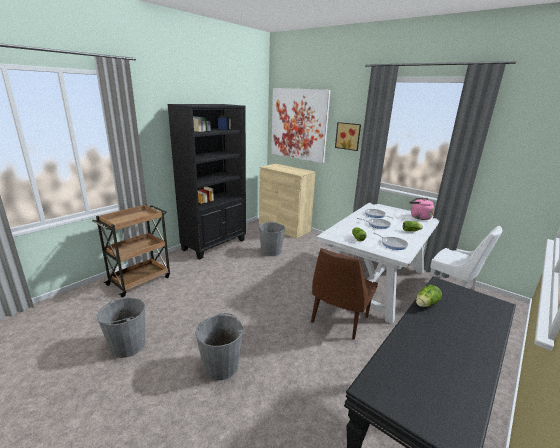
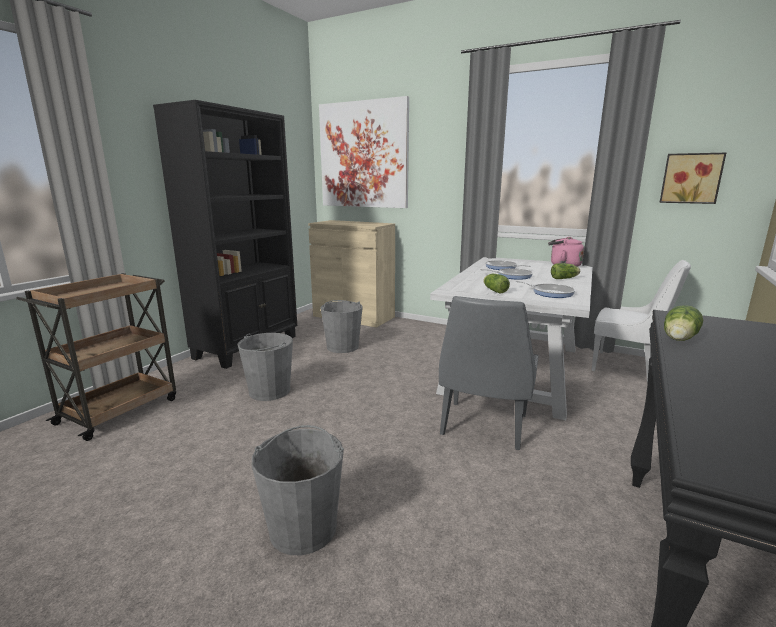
camera: 10 degrees left, 5 degrees down
grey bucket [95,298,145,358] -> grey bucket moved to [238,333,293,401]
brown chair [311,248,378,340] -> grey chair [439,296,539,450]
picture [335,122,361,151] -> picture moved to [659,153,726,204]

